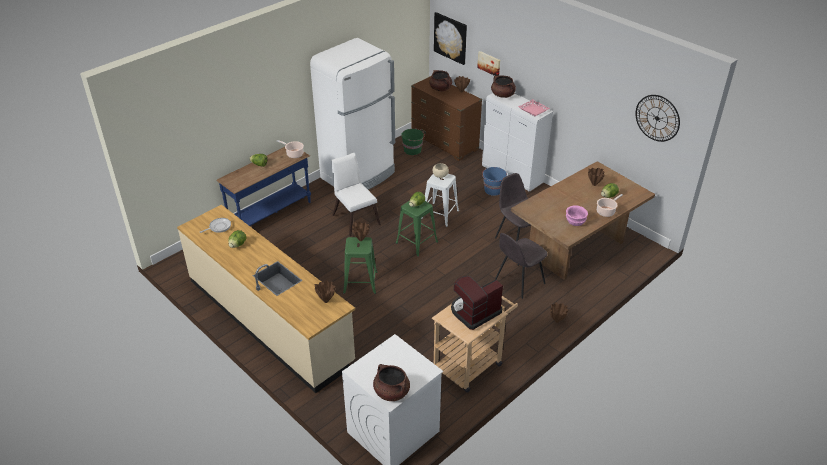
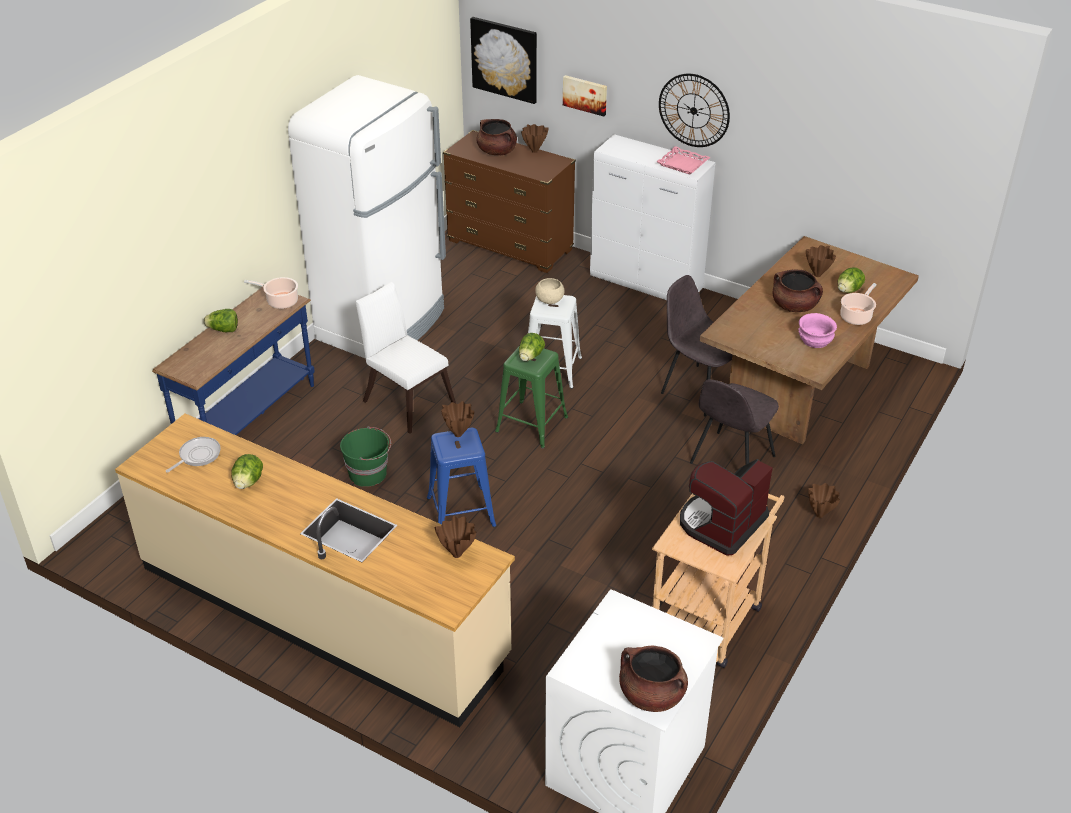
camera: 15 degrees left, 0 degrees up
green stool [343,237,378,294] -> blue stool [427,428,496,527]
green bucket [401,128,425,155] -> green bucket moved to [340,427,391,487]
blue bucket [482,167,507,196] -> none
brown cooking pot [491,76,516,98] -> brown cooking pot moved to [773,270,823,312]
wall clock [635,95,680,142] -> wall clock moved to [659,74,730,147]

